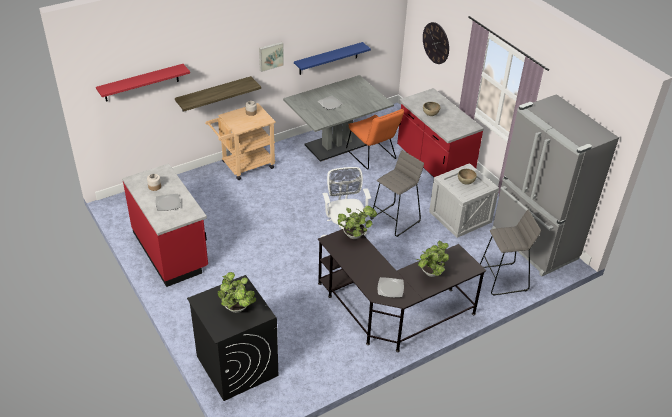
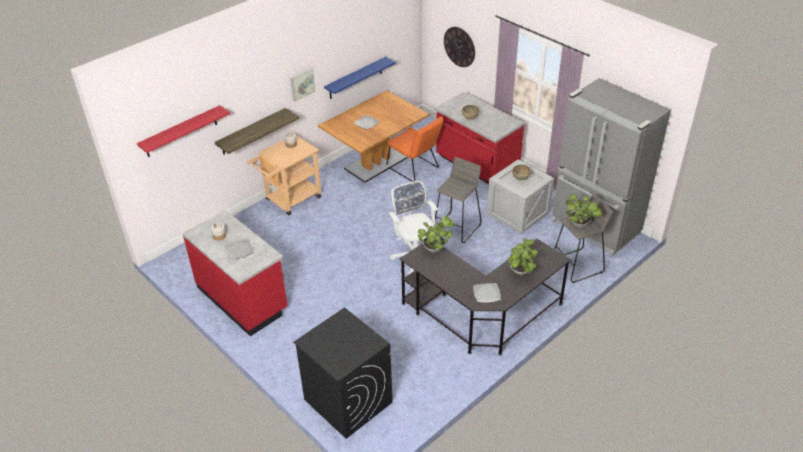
camera: 10 degrees left, 0 degrees up
potted plant [217,272,256,313] -> potted plant moved to [566,194,602,227]
grey dining table [283,75,394,162] -> brown dining table [318,90,429,183]

